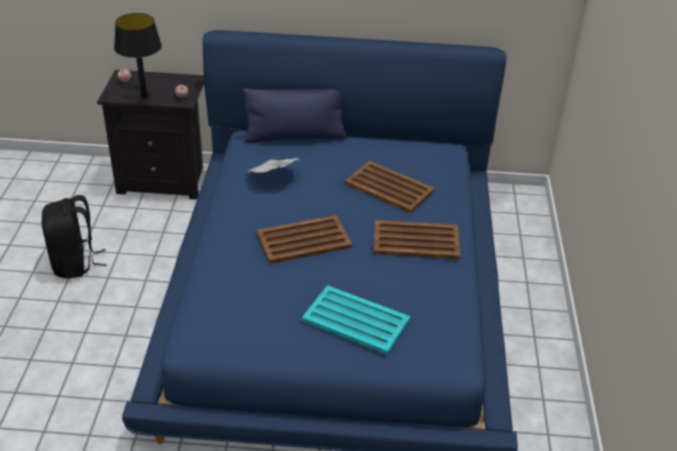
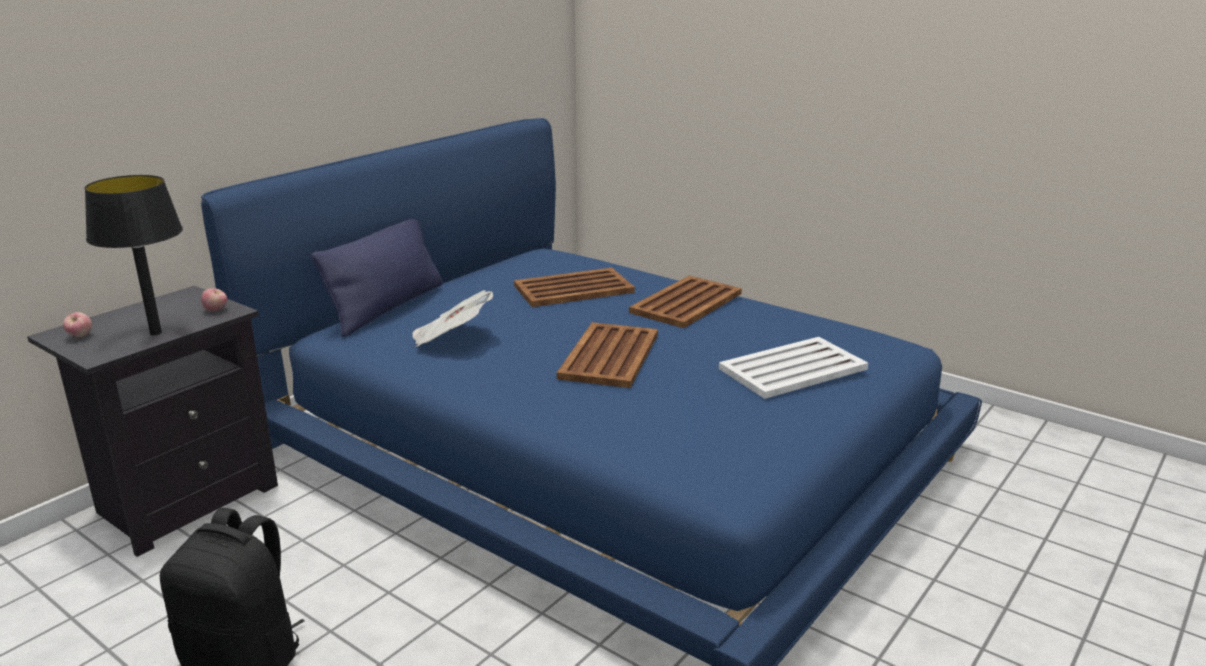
camera: 55 degrees left, 15 degrees down
turquoise tray [302,285,410,355] -> white tray [719,337,868,399]

